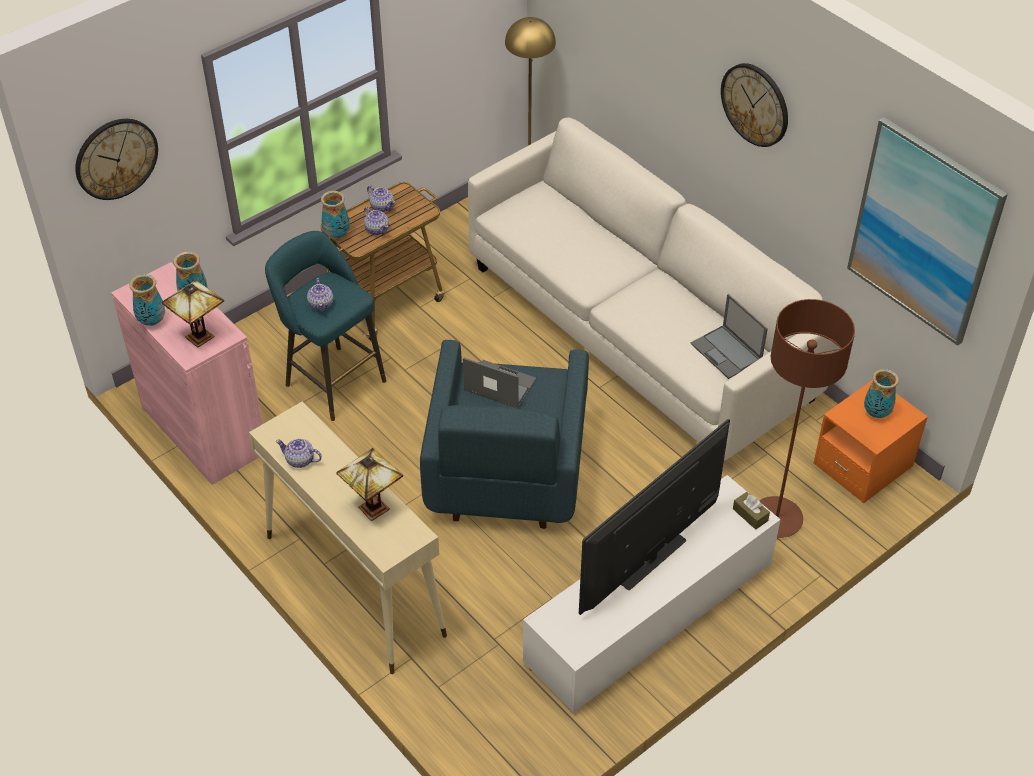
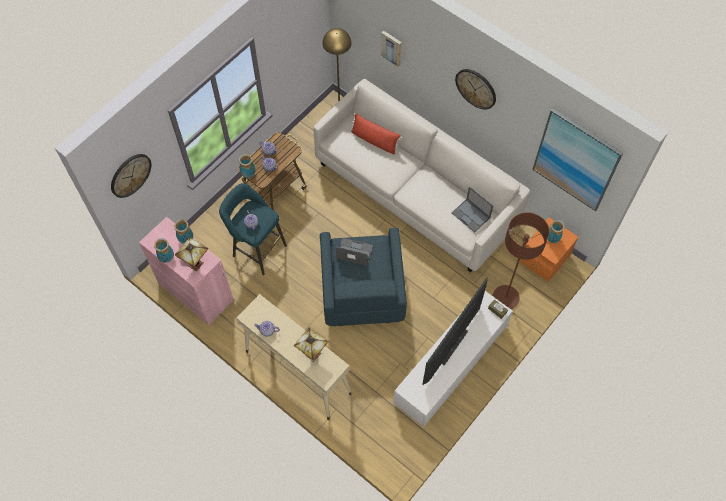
camera: 10 degrees left, 15 degrees up
none -> red pillow [350,113,402,155]
none -> picture [381,31,402,67]

